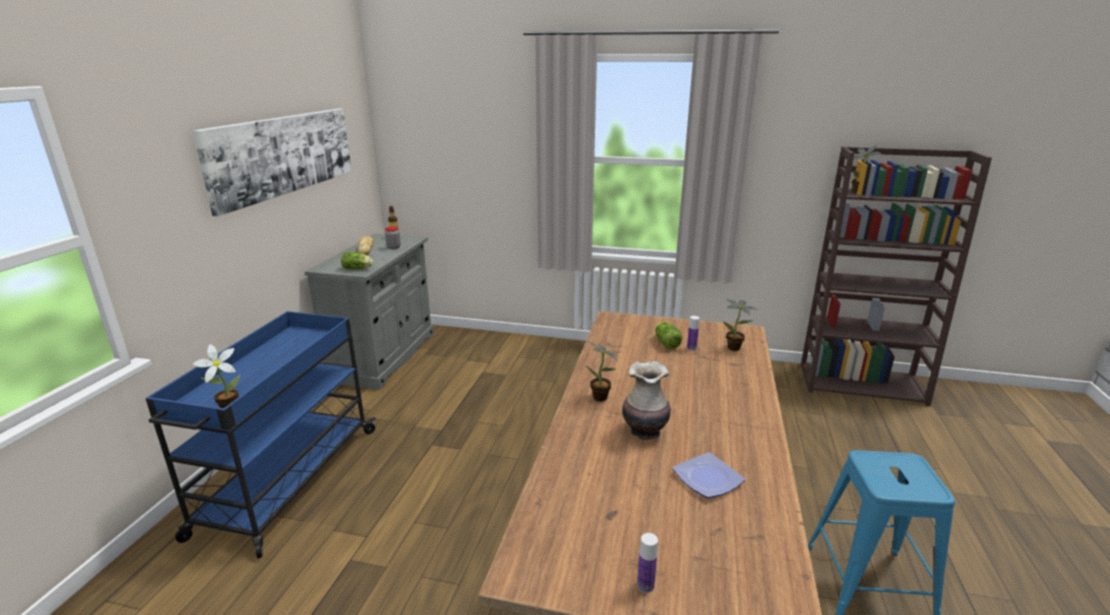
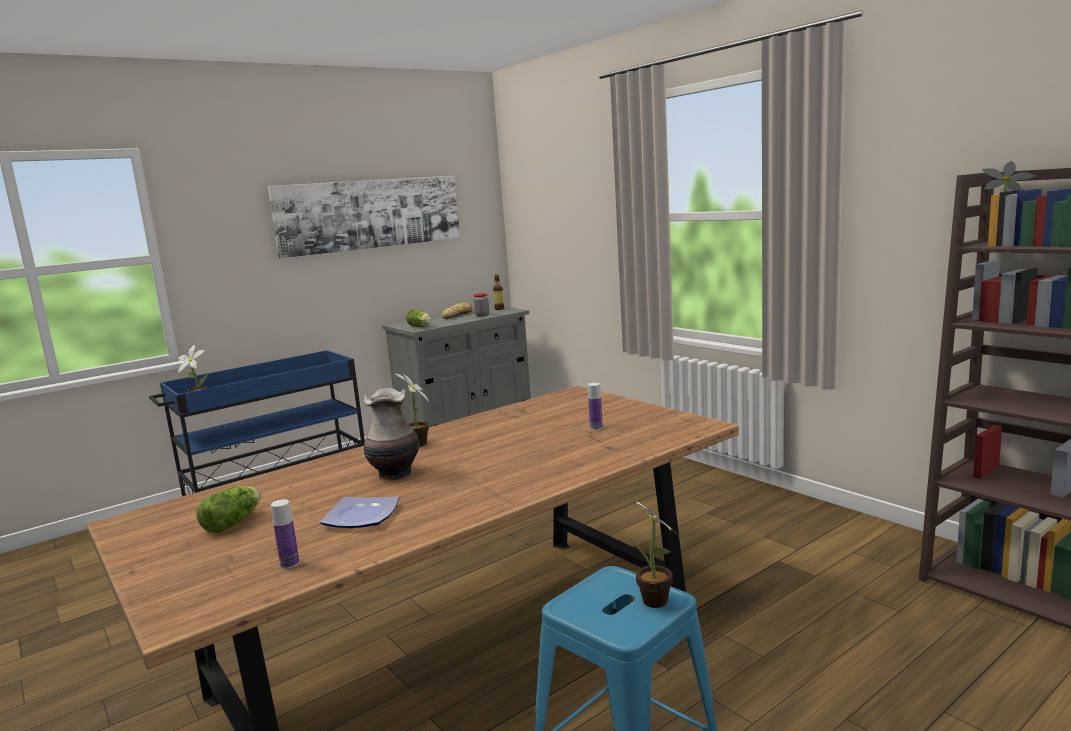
camera: 40 degrees right, 10 degrees down
bottle [637,533,658,593] -> bottle moved to [271,499,300,569]
lettuce [655,322,682,349] -> lettuce moved to [196,486,261,533]
potted plant [723,299,758,351] -> potted plant moved to [628,496,681,608]

